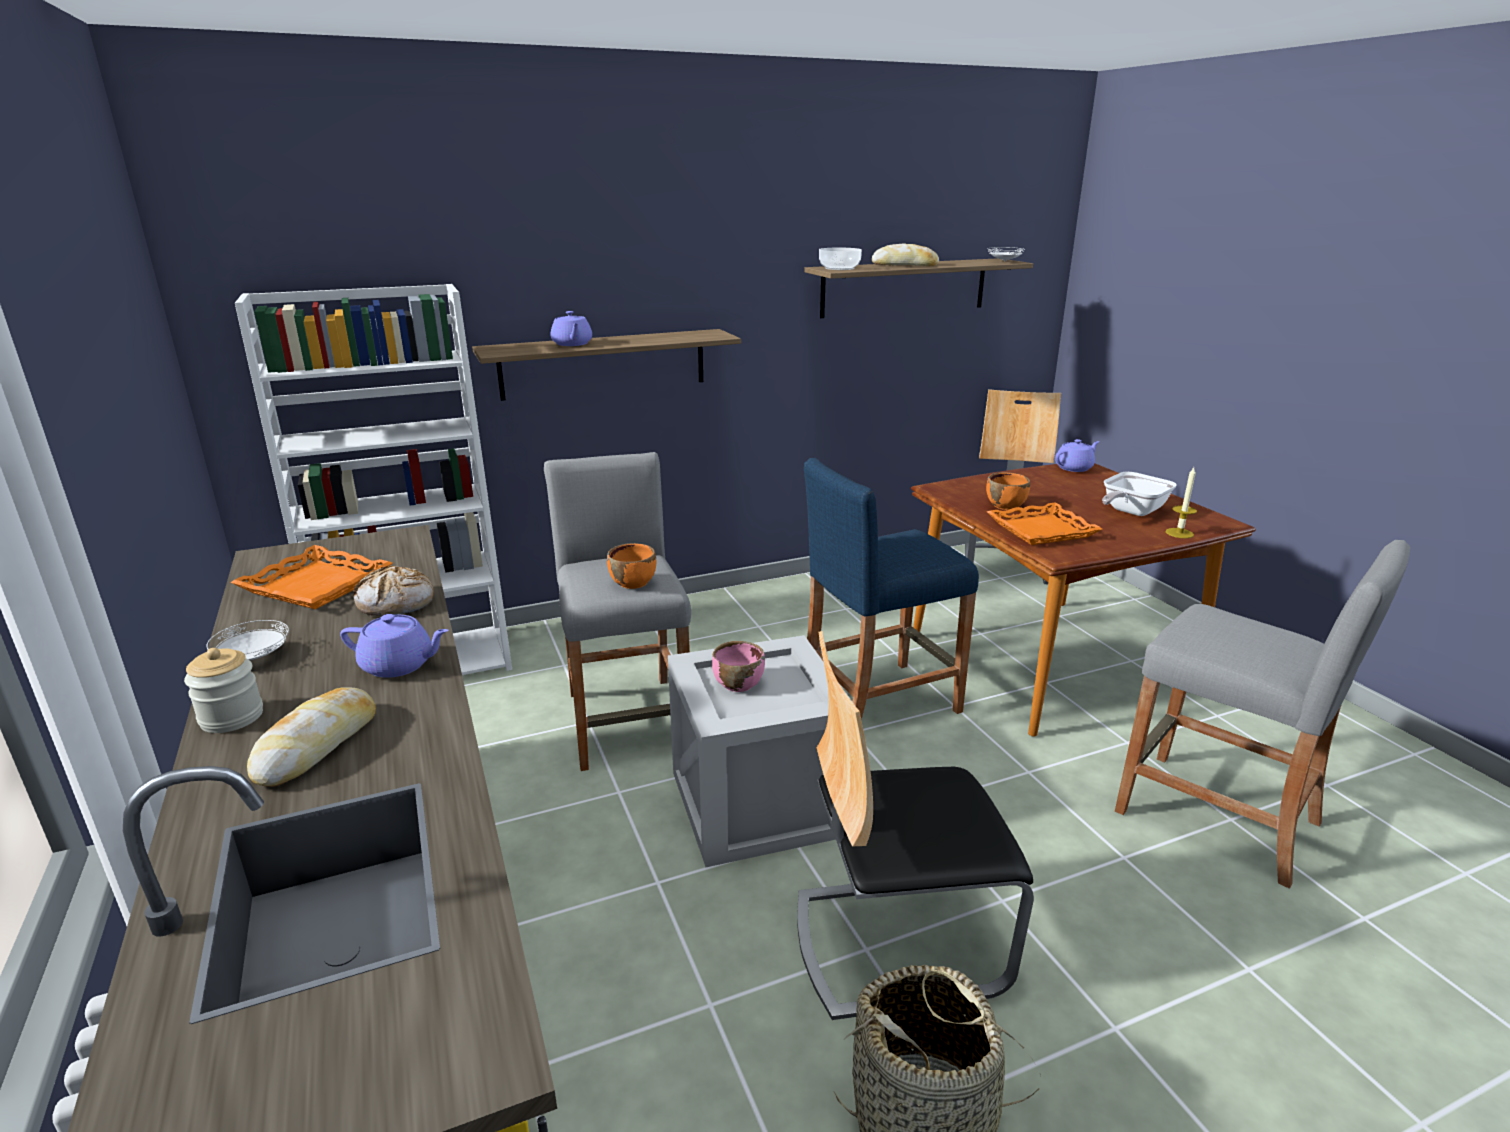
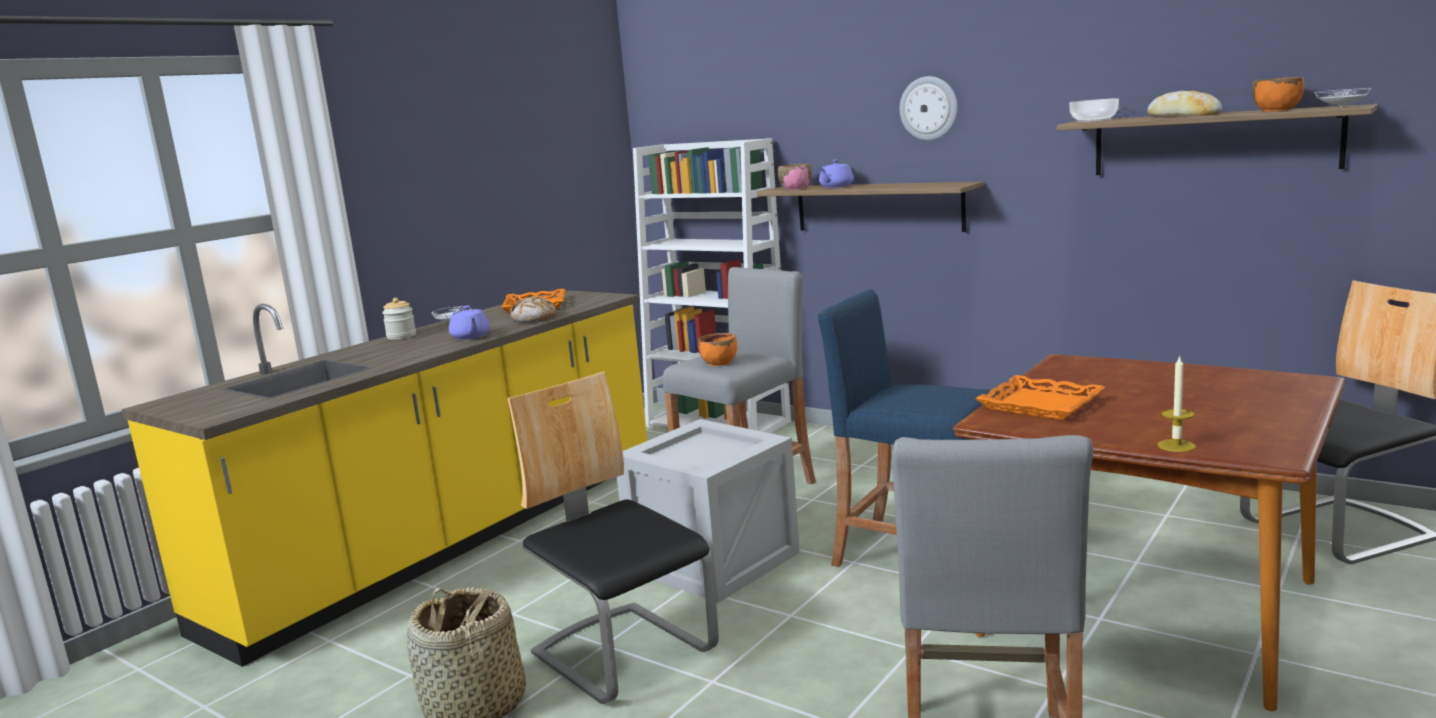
camera: 60 degrees right, 10 degrees down
bread [247,687,376,787] -> none
pink bowl [712,641,765,692] -> pink bowl moved to [778,164,812,190]
orange bowl [986,472,1030,510] -> orange bowl moved to [1252,77,1304,112]
purple teapot [1055,439,1100,472] -> none
frying pan [1102,472,1177,516] -> none
none -> wall clock [900,76,958,141]

